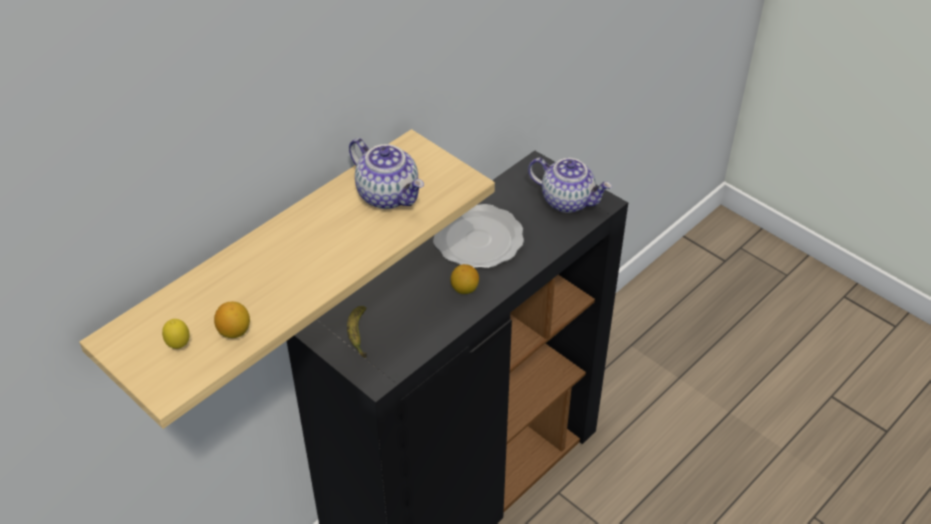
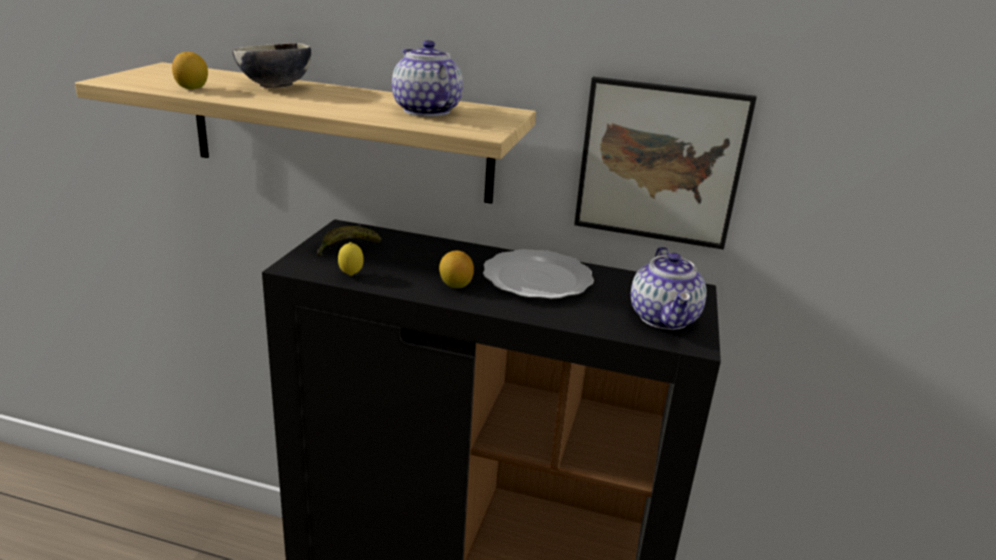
camera: 60 degrees right, 20 degrees down
lemon [162,319,190,349] -> lemon moved to [338,242,364,276]
teapot [349,138,424,209] -> teapot turned 135 degrees clockwise [392,40,463,117]
none -> bowl [233,43,311,88]
none -> picture [574,77,757,249]

